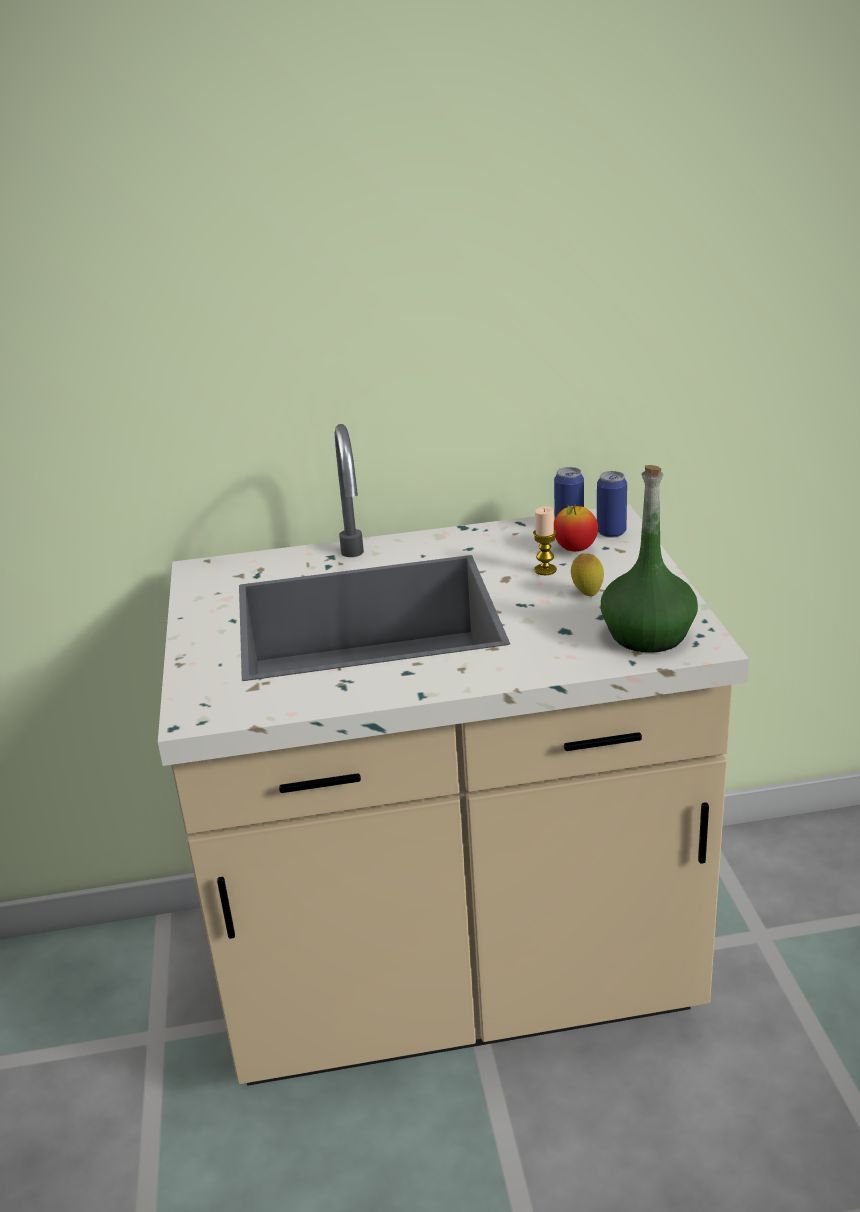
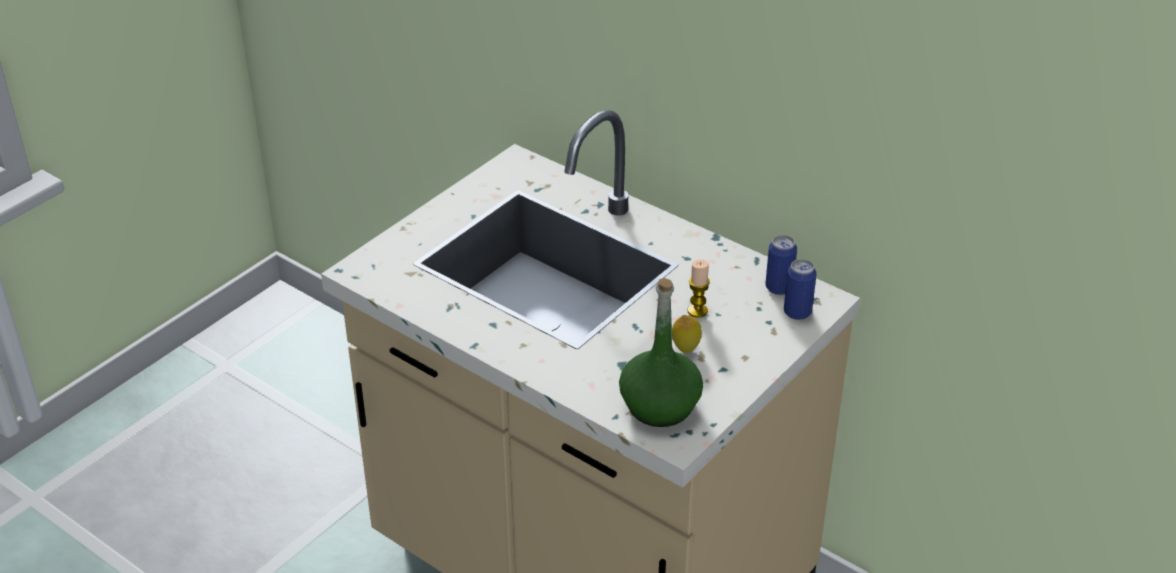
camera: 45 degrees right, 10 degrees up
apple [554,505,598,552] -> none

